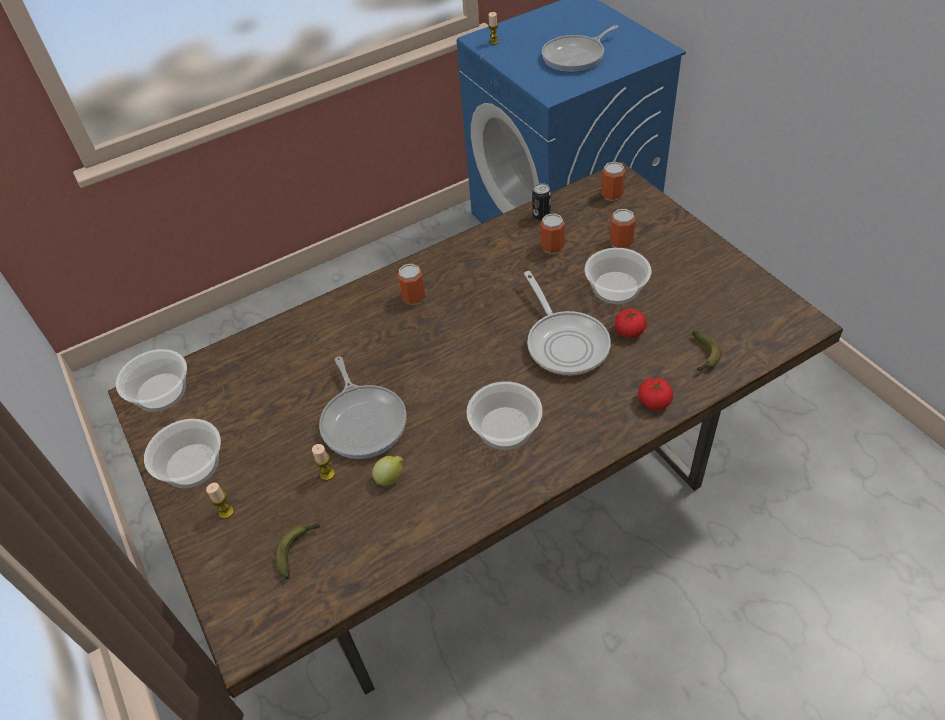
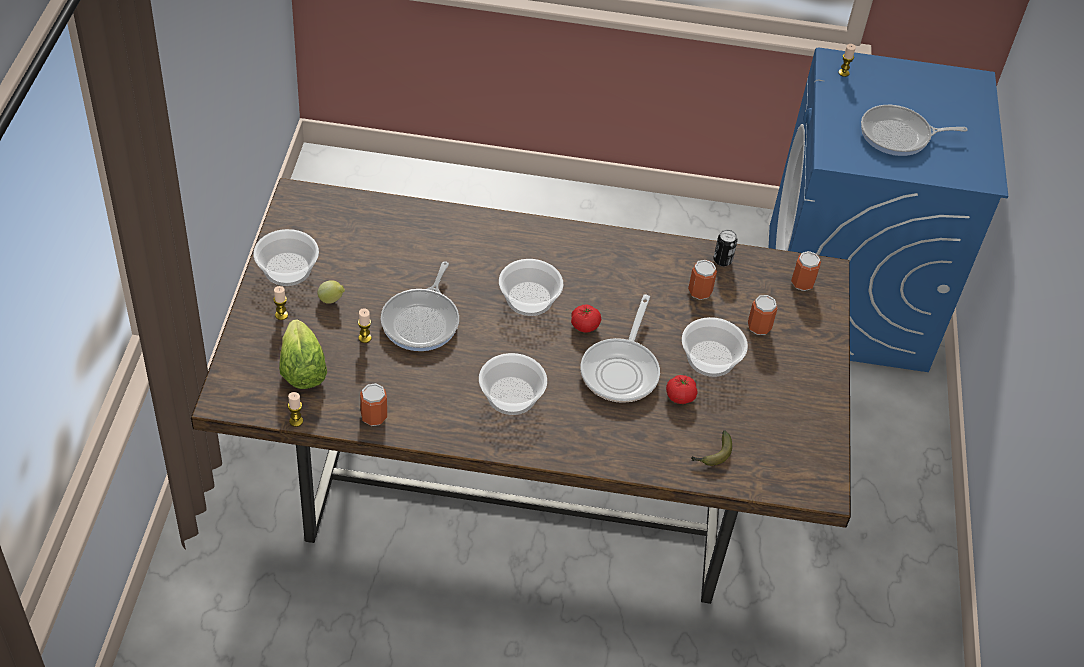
camera: 30 degrees right, 0 degrees up
bowl [116,349,187,412] -> bowl moved to [499,259,563,316]
banana [275,524,320,579] -> lettuce [279,319,327,389]
lemon [372,456,404,486] -> lemon moved to [318,280,345,304]
can [398,263,425,305] -> can moved to [360,383,387,426]
tomato [638,378,673,410] -> tomato moved to [571,304,601,333]
none -> candle [288,392,303,427]

